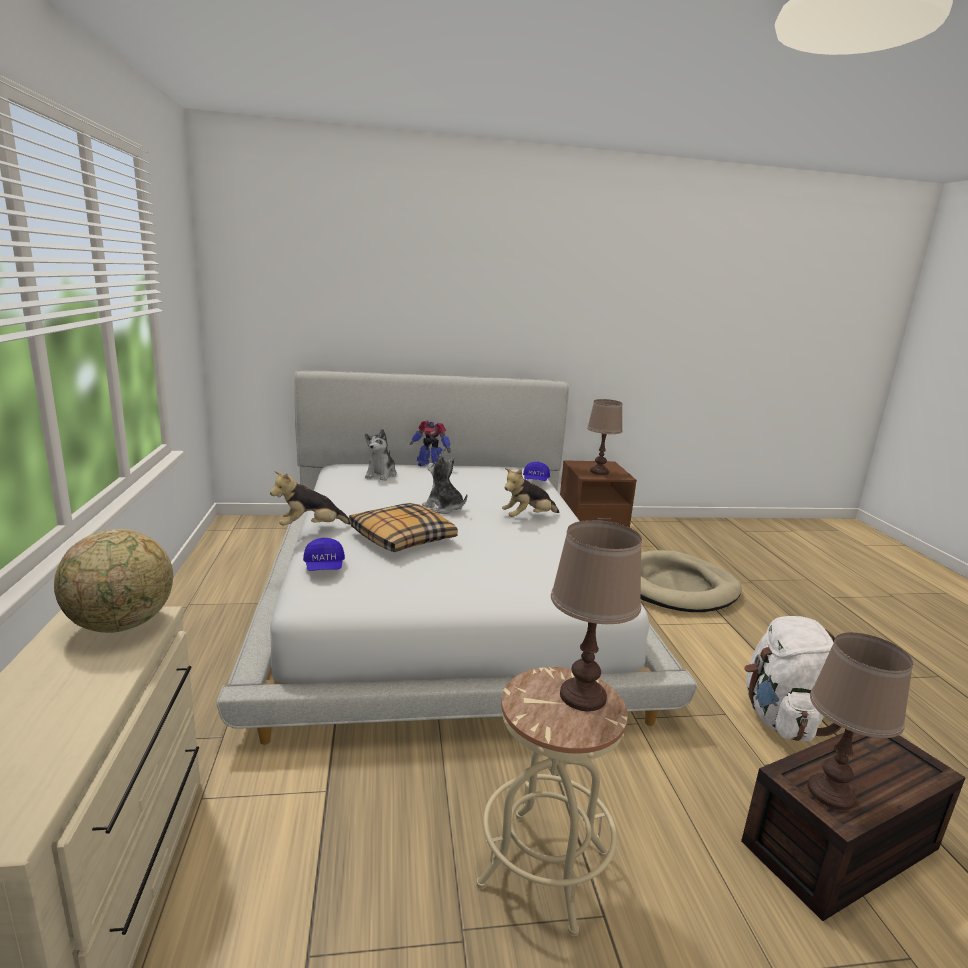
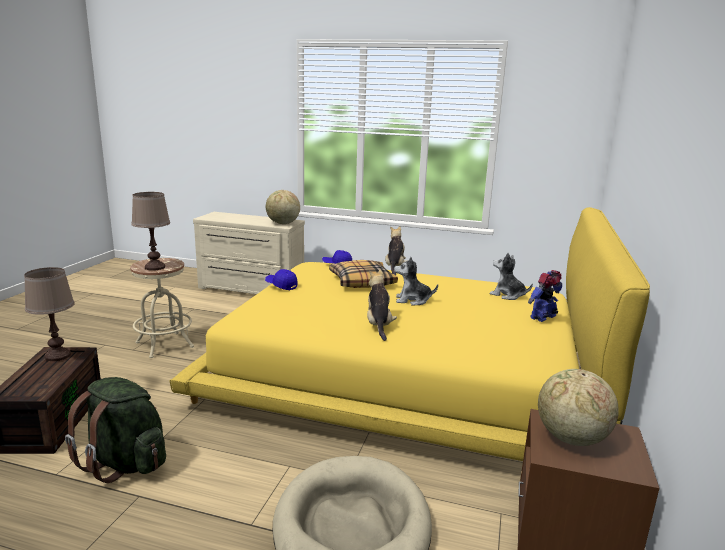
camera: 115 degrees right, 0 degrees up
white bed [217,370,697,745] -> yellow bed [169,207,650,461]
plush toy [422,454,467,514] -> plush toy turned 150 degrees counterclockwise [394,257,438,306]
blue cap [523,461,550,481] -> blue cap moved to [265,269,297,290]
brown table lamp [587,399,623,475] -> globe [538,369,619,446]
white backpack [744,616,842,741] -> green backpack [65,377,166,483]

